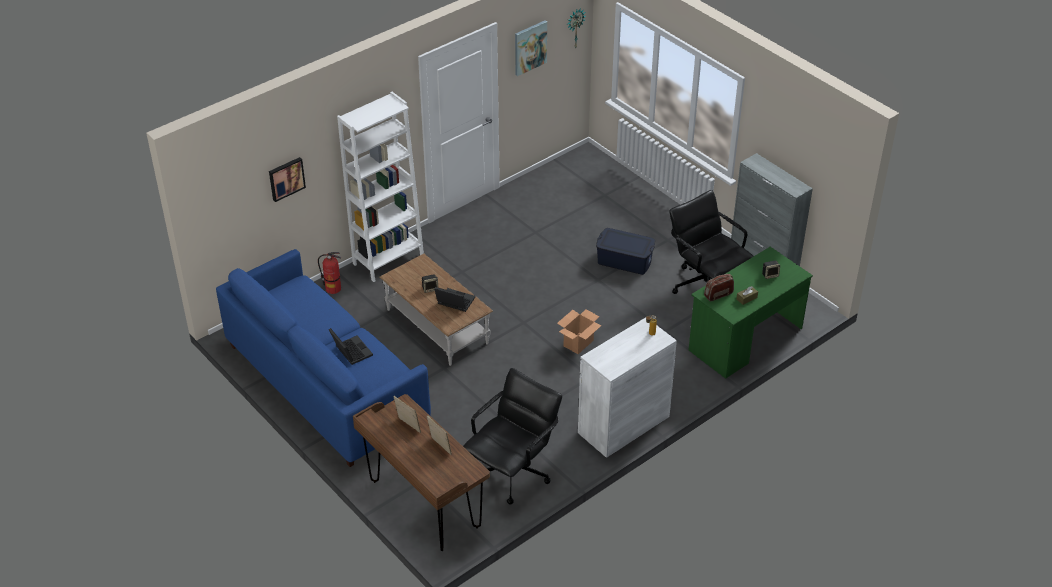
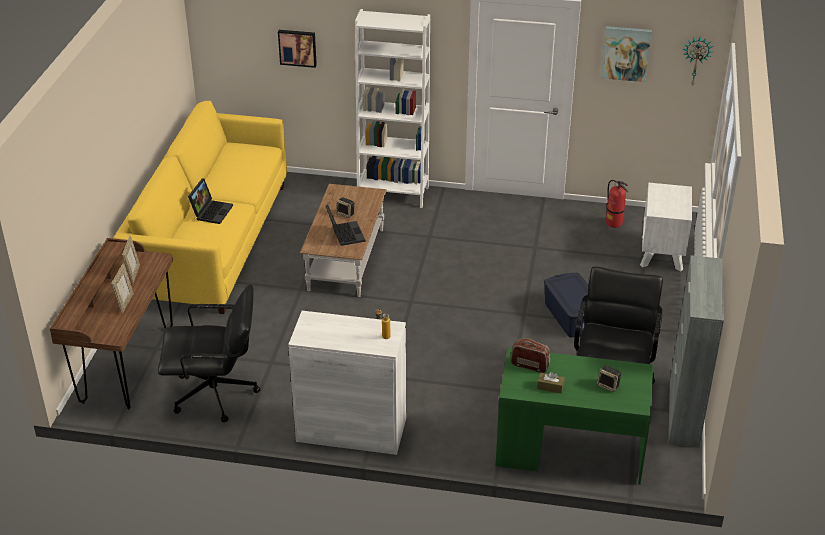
camera: 50 degrees right, 5 degrees down
blue sofa [216,249,431,467] -> yellow sofa [114,101,287,314]
fire extinguisher [318,252,341,294] -> fire extinguisher moved to [606,180,628,228]
cardboard box [557,309,601,354] -> none
none -> white nightstand [640,183,692,271]

